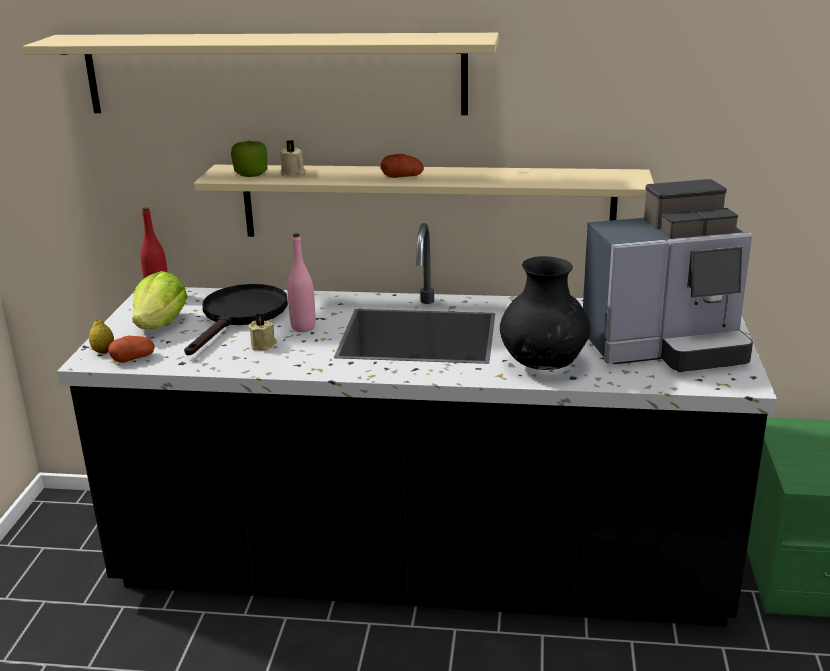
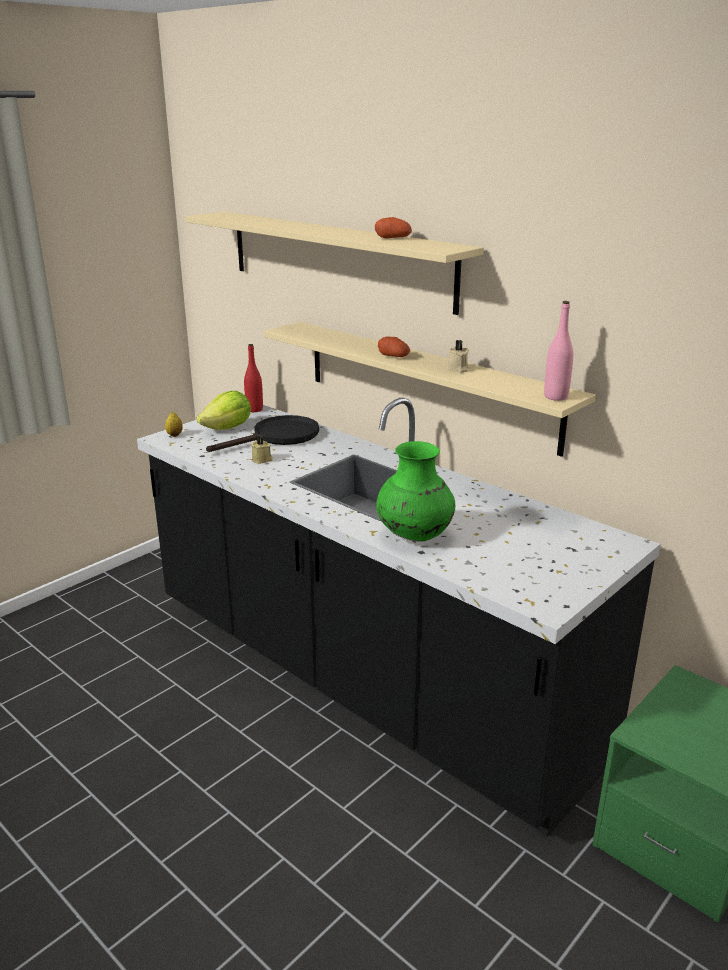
camera: 35 degrees right, 0 degrees up
potato [108,335,155,363] -> potato moved to [375,217,412,239]
apple [231,140,268,177] -> none
beige candle [280,140,306,176] -> beige candle moved to [447,340,469,372]
pink bottle [287,233,316,332] -> pink bottle moved to [544,301,573,401]
black vase [500,256,591,370] -> green vase [376,441,455,542]
coffee machine [583,179,753,372] -> none

